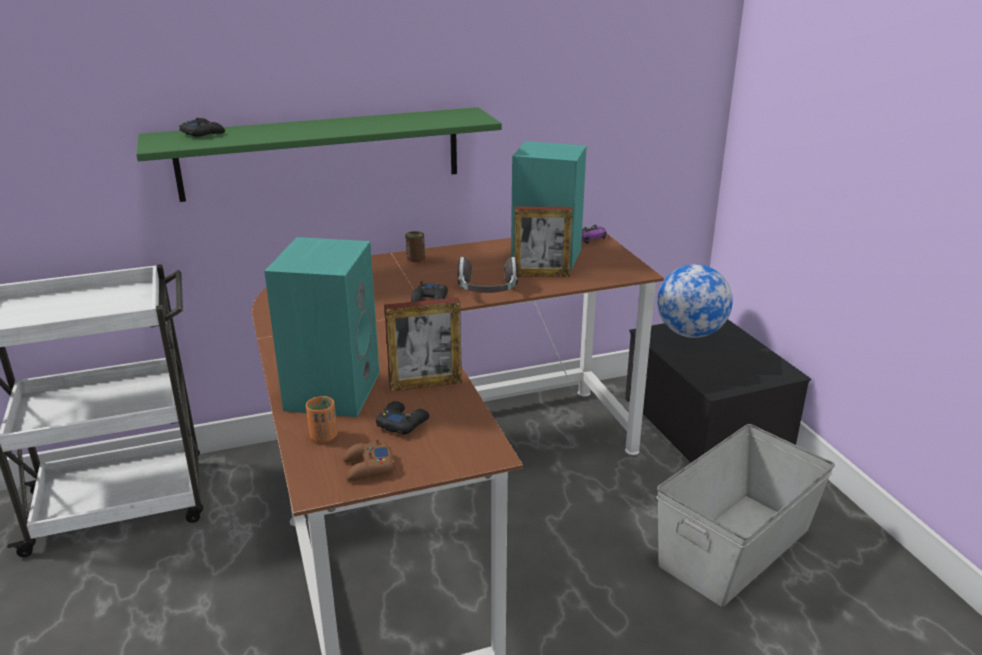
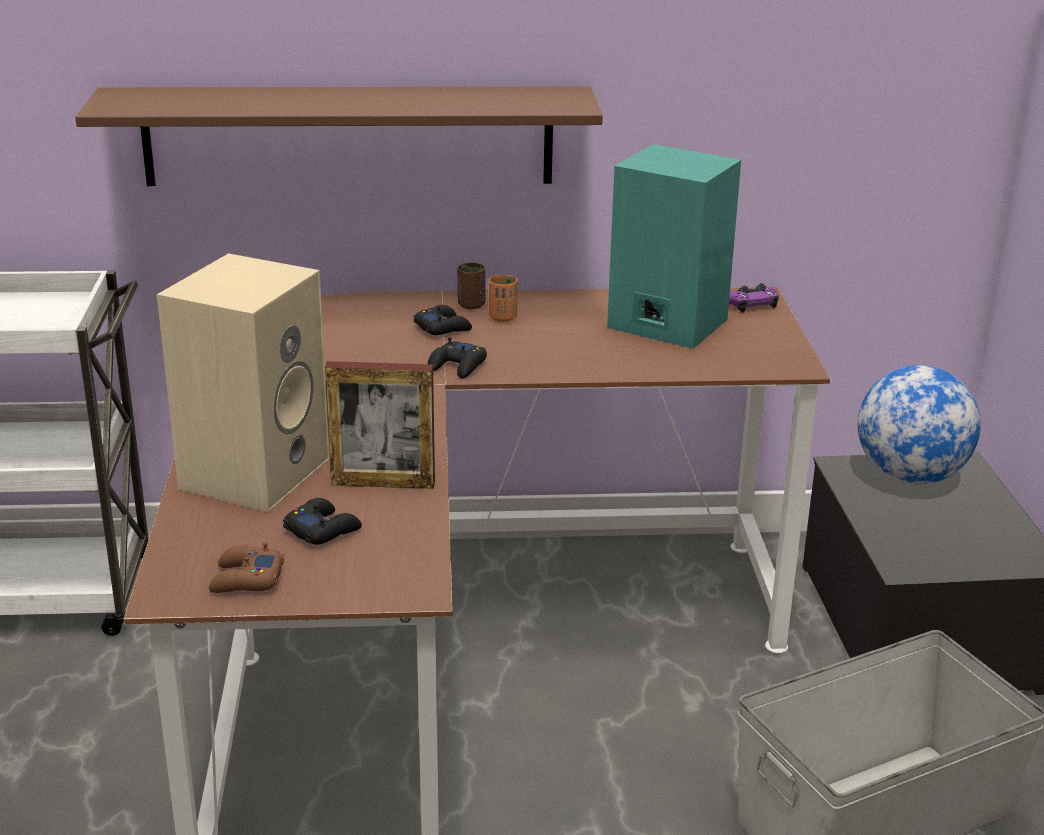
camera: 15 degrees right, 0 degrees up
green shelf [136,107,502,202] -> brown shelf [75,87,603,186]
black game controller [179,118,225,137] -> black game controller moved to [413,305,472,335]
turquoise speaker [264,237,380,417] -> beige speaker [157,253,330,512]
orange cup [306,396,338,443] -> orange cup moved to [489,275,518,322]
headphones [457,257,518,293] -> none
picture frame [514,207,573,277] -> none

